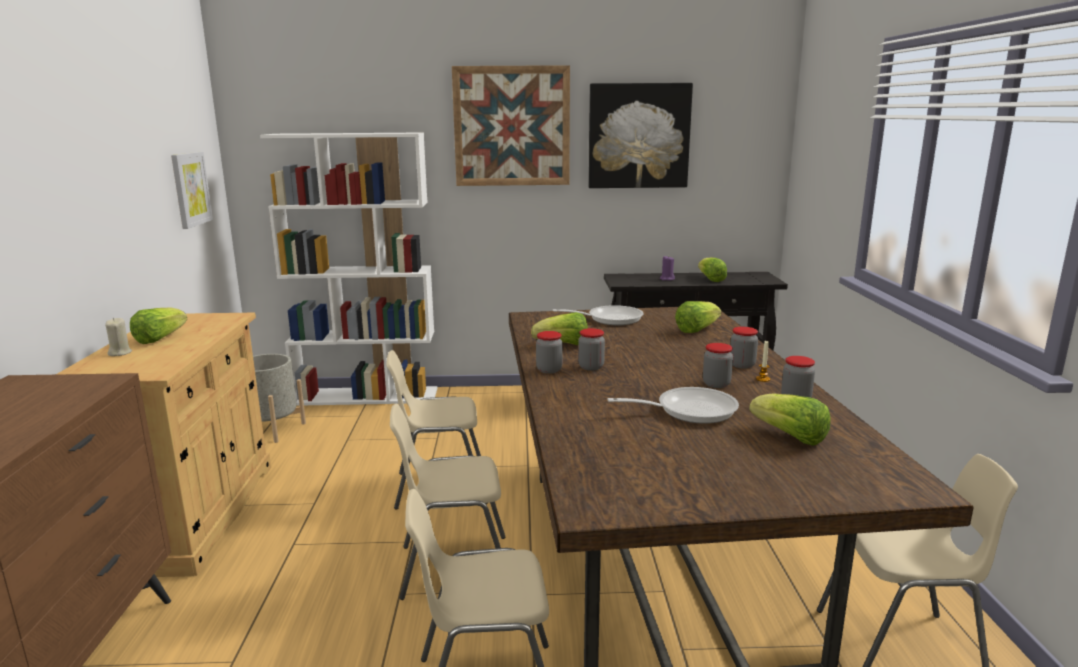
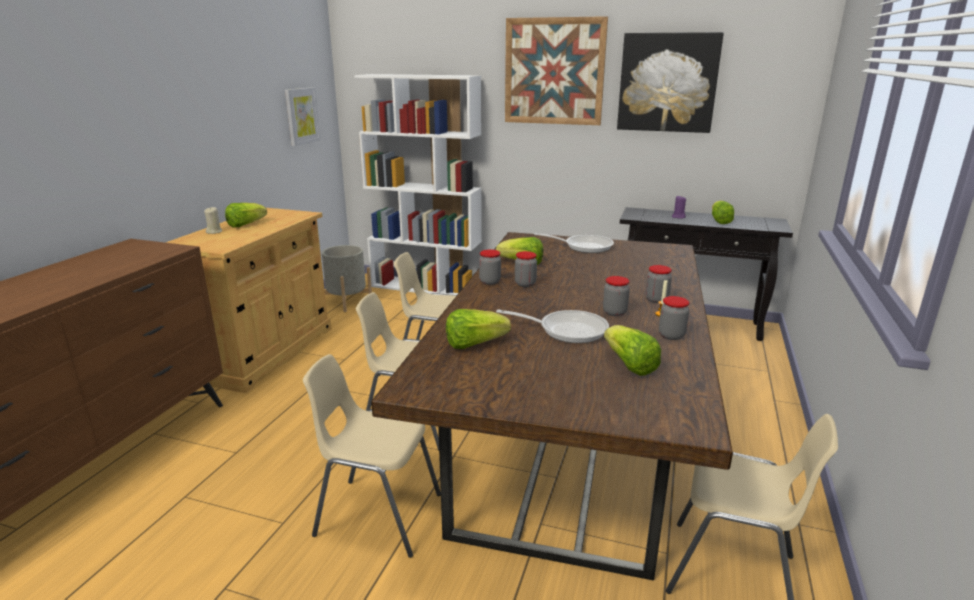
camera: 20 degrees right, 5 degrees up
lettuce [675,301,721,333] -> lettuce moved to [446,309,511,349]

